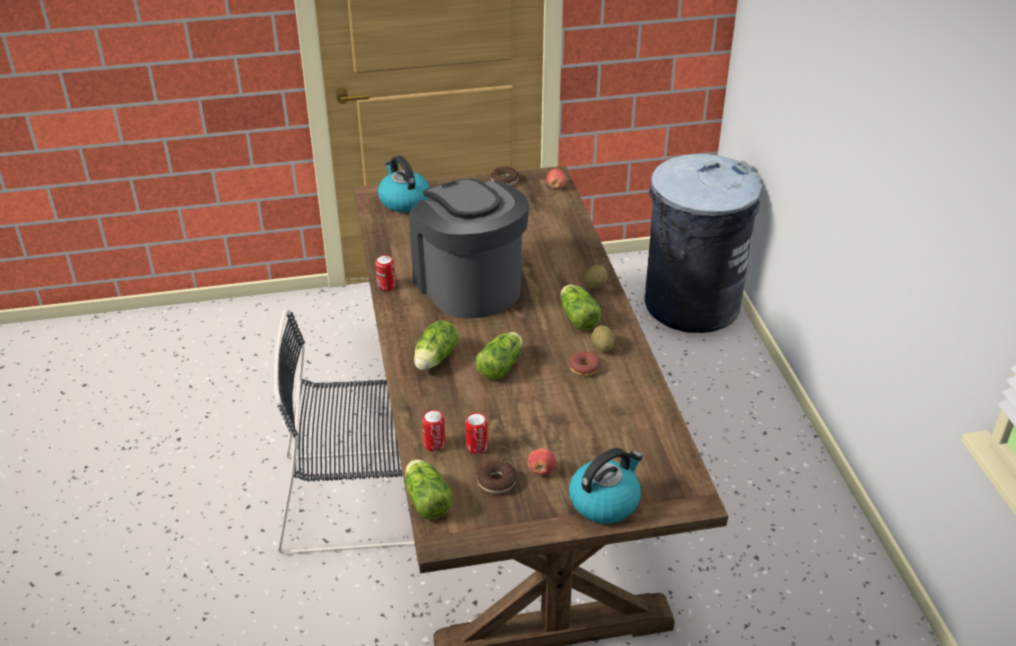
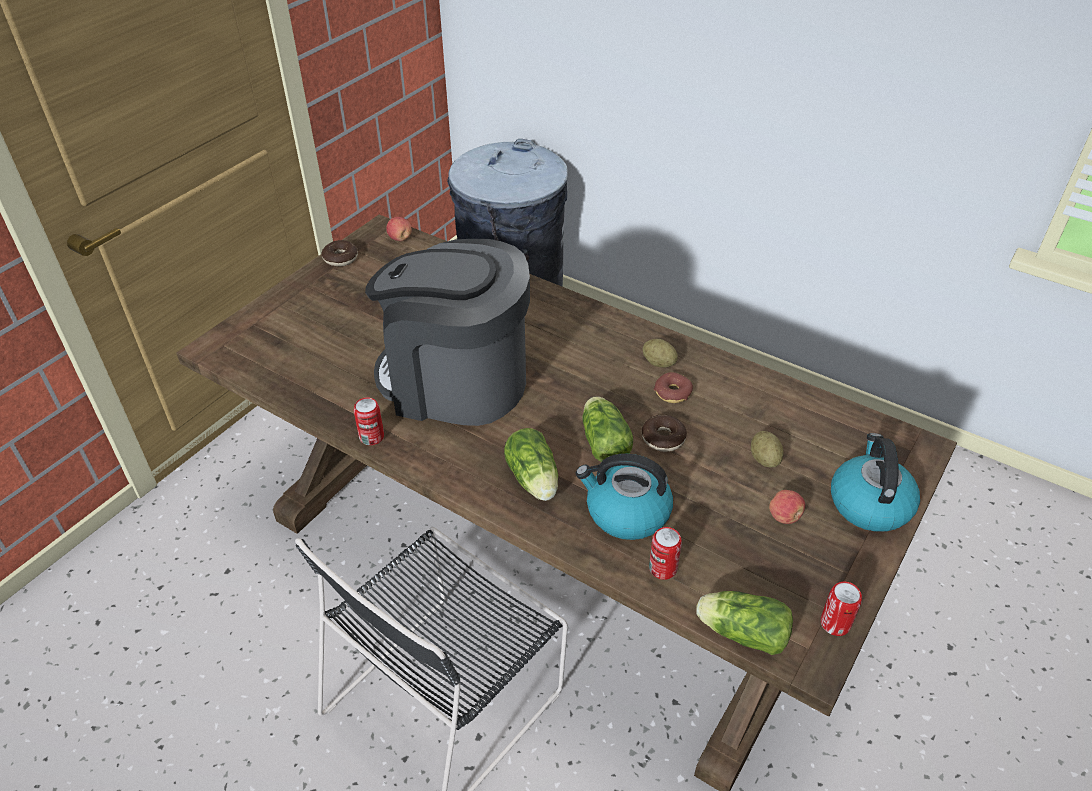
camera: 45 degrees left, 5 degrees up
kettle [378,156,429,212] -> kettle moved to [576,454,673,540]
can [465,413,488,454] -> can moved to [821,582,862,636]
donut [477,461,517,494] -> donut moved to [642,415,687,452]
lettuce [561,284,601,330] -> none
potato [584,265,607,289] -> potato moved to [751,431,783,467]

